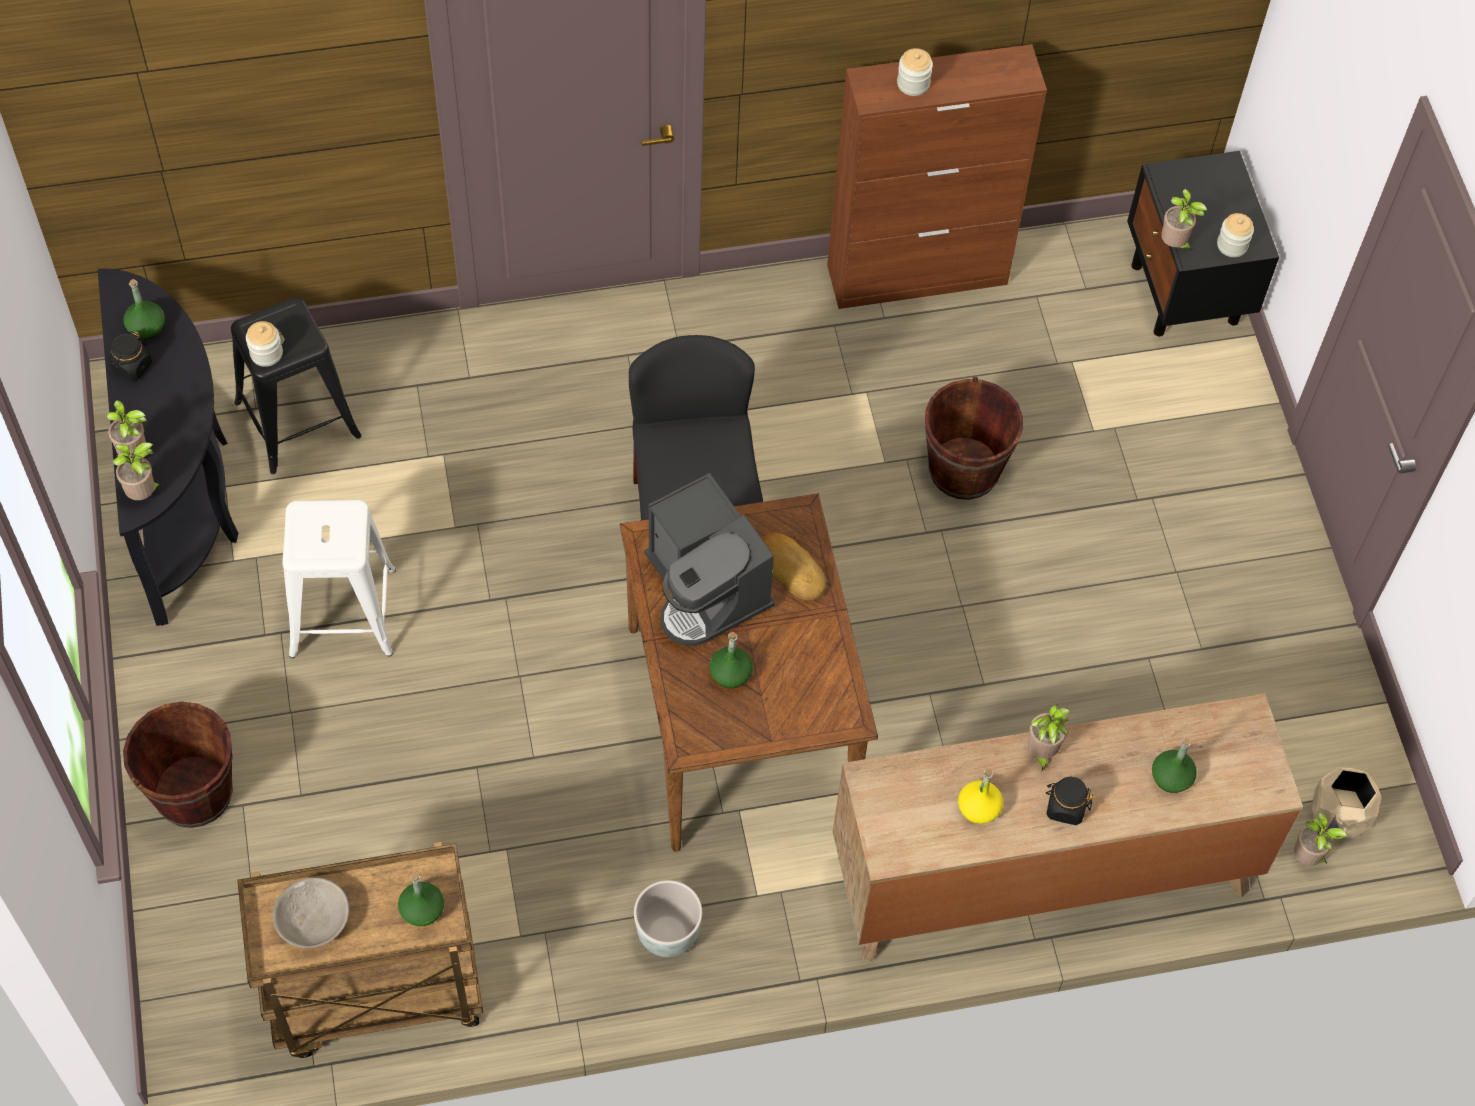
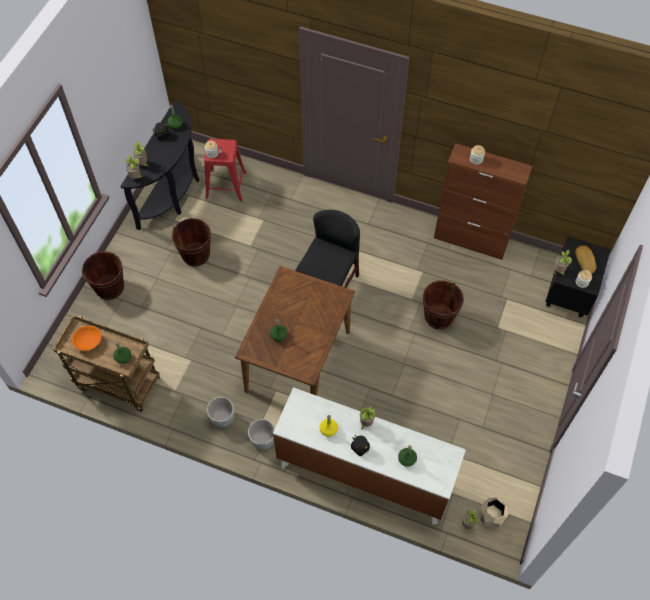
camera: 35 degrees right, 0 degrees up
black stool [231,298,361,474] -> red stool [204,139,246,201]
grey bowl [273,877,349,948] -> orange bowl [72,326,101,351]
white stool [282,500,396,658] -> brown bucket [172,218,211,266]
coffee machine [644,473,775,646] -> none
bread [762,533,826,600] -> bread moved to [575,245,596,274]
brown dresser [833,693,1303,962] -> white dresser [273,387,466,525]
none -> grey planter [248,419,275,450]

